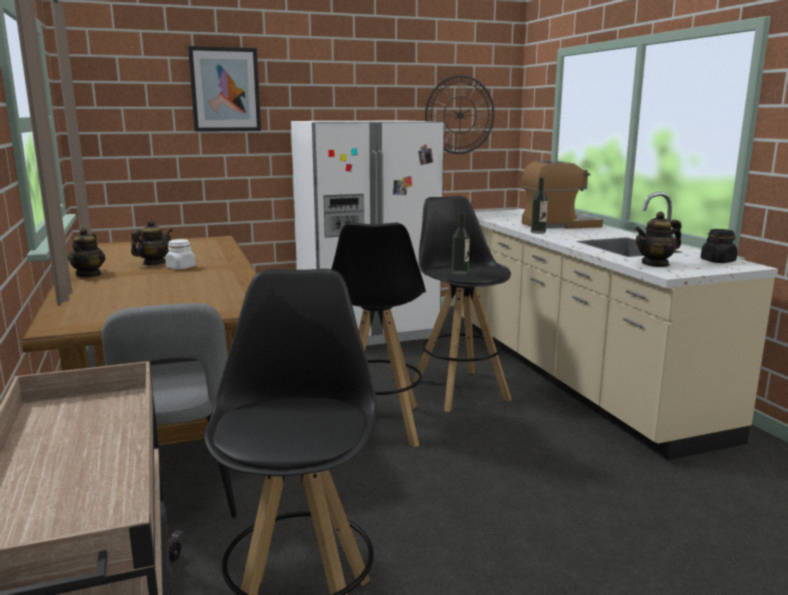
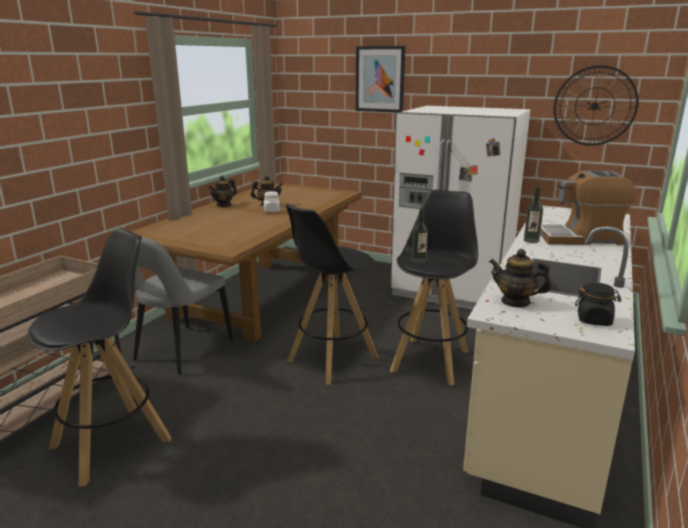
camera: 45 degrees right, 5 degrees up
coffee machine [522,161,603,229] -> coffee machine turned 150 degrees clockwise [540,171,635,245]

